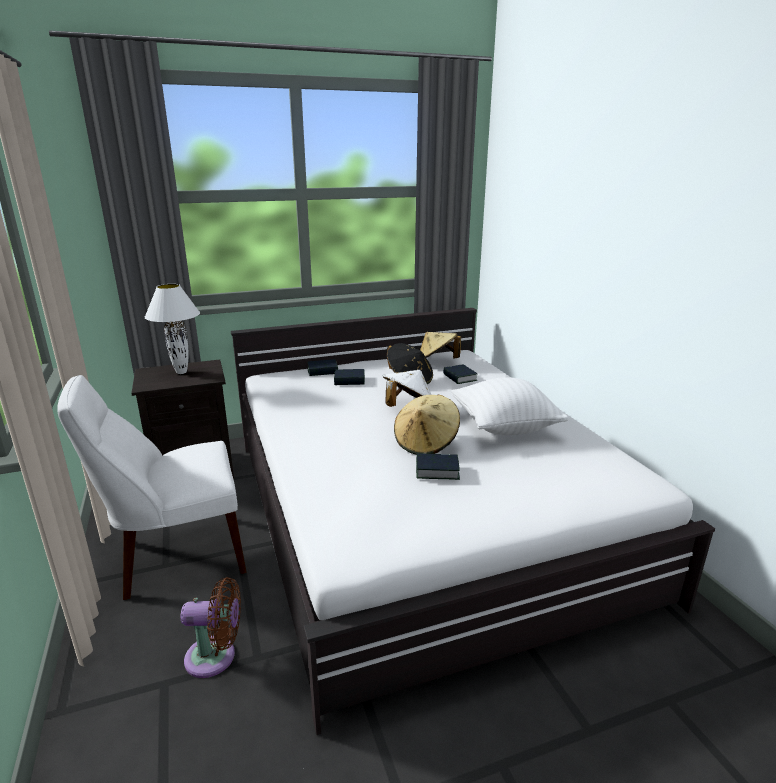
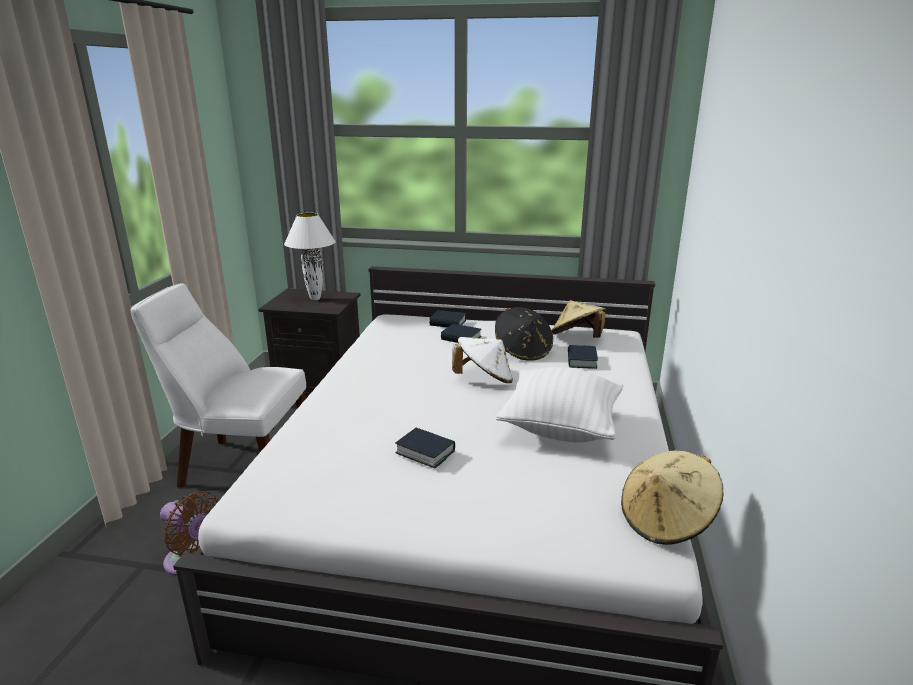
camera: 30 degrees right, 0 degrees up
beige hat [394,395,460,455] -> beige hat moved to [621,451,724,545]

